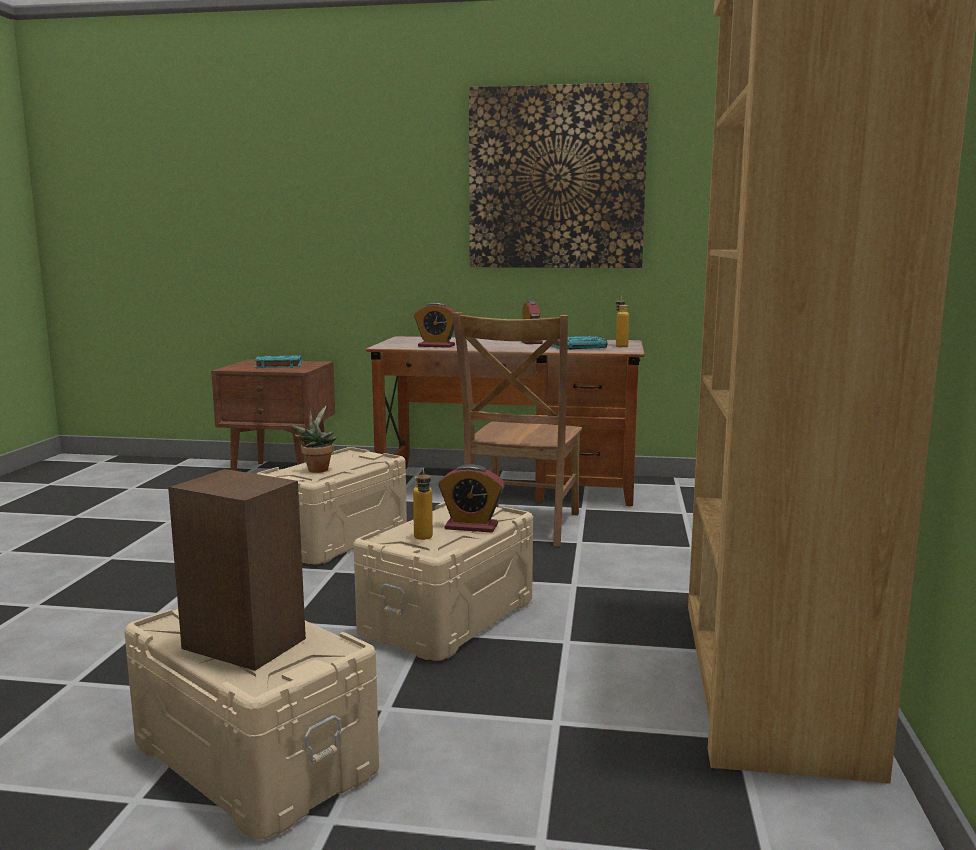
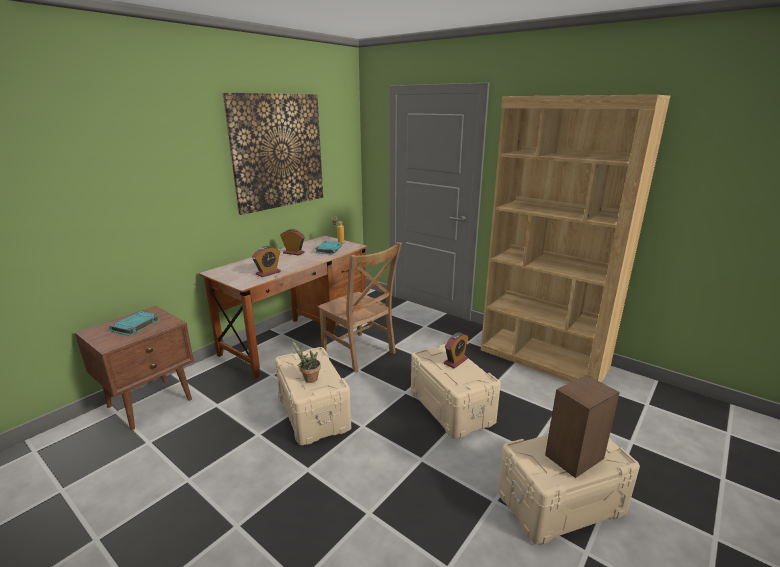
camera: 60 degrees left, 10 degrees up
bottle [413,468,433,540] -> none

